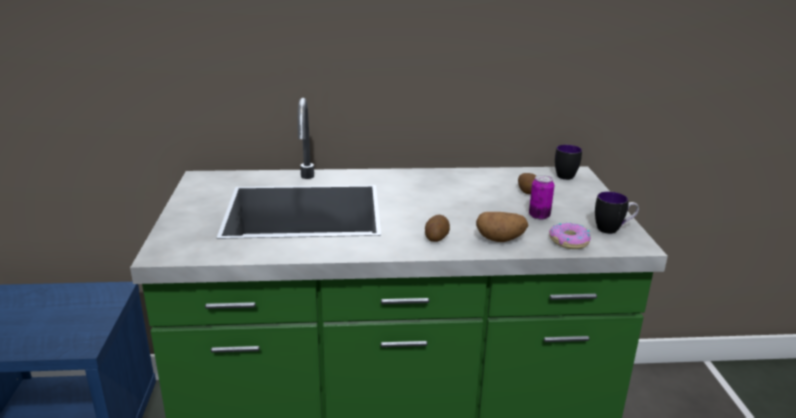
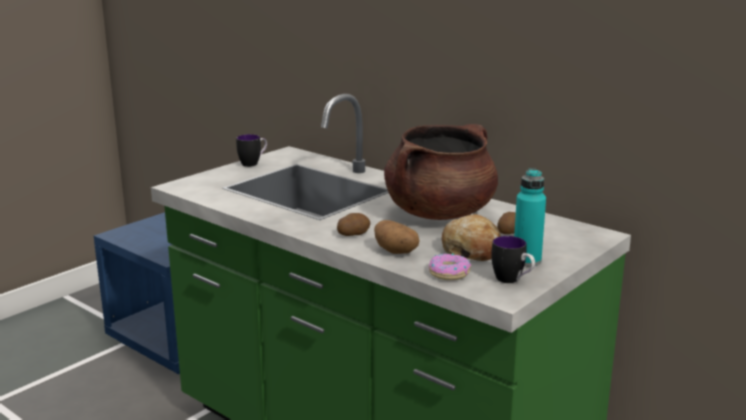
camera: 45 degrees right, 5 degrees down
can [529,175,555,220] -> bread [442,214,500,261]
mug [555,145,582,180] -> mug moved to [236,134,267,167]
none -> brown cooking pot [384,124,498,220]
none -> turquoise bottle [514,168,546,266]

